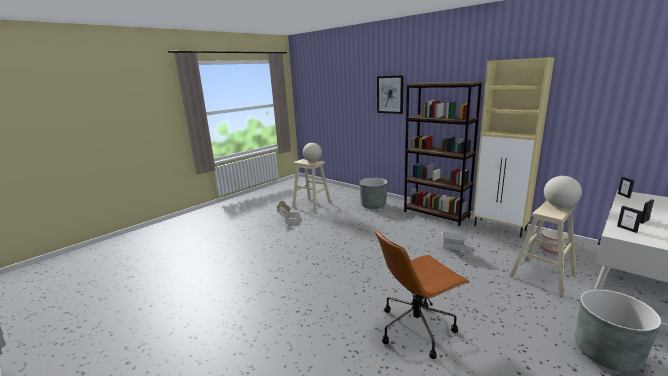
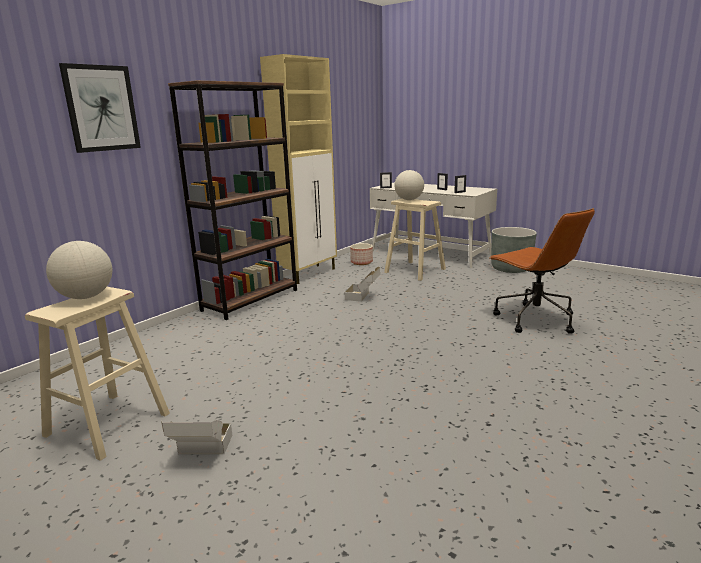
camera: 95 degrees left, 0 degrees up
grey planter [359,178,387,209] -> none

